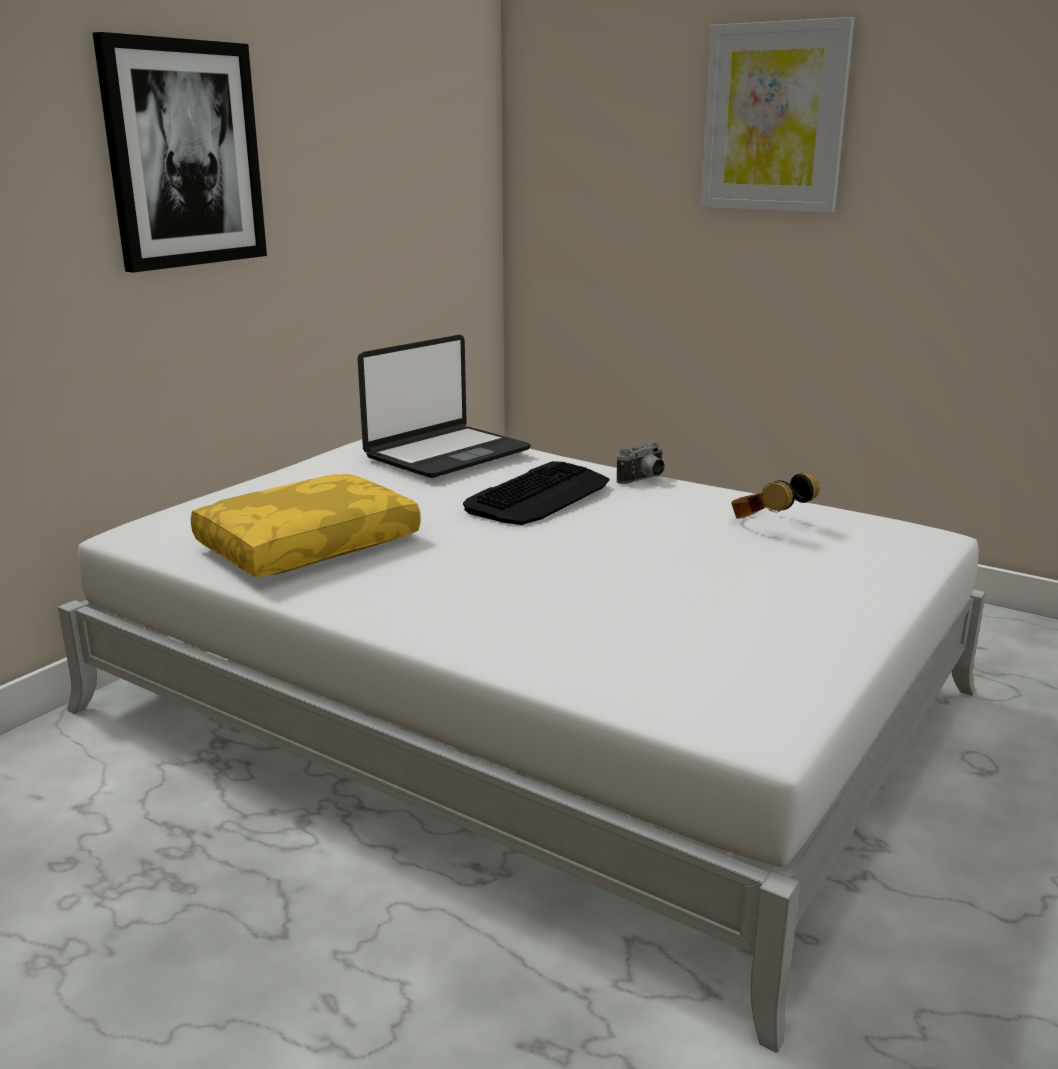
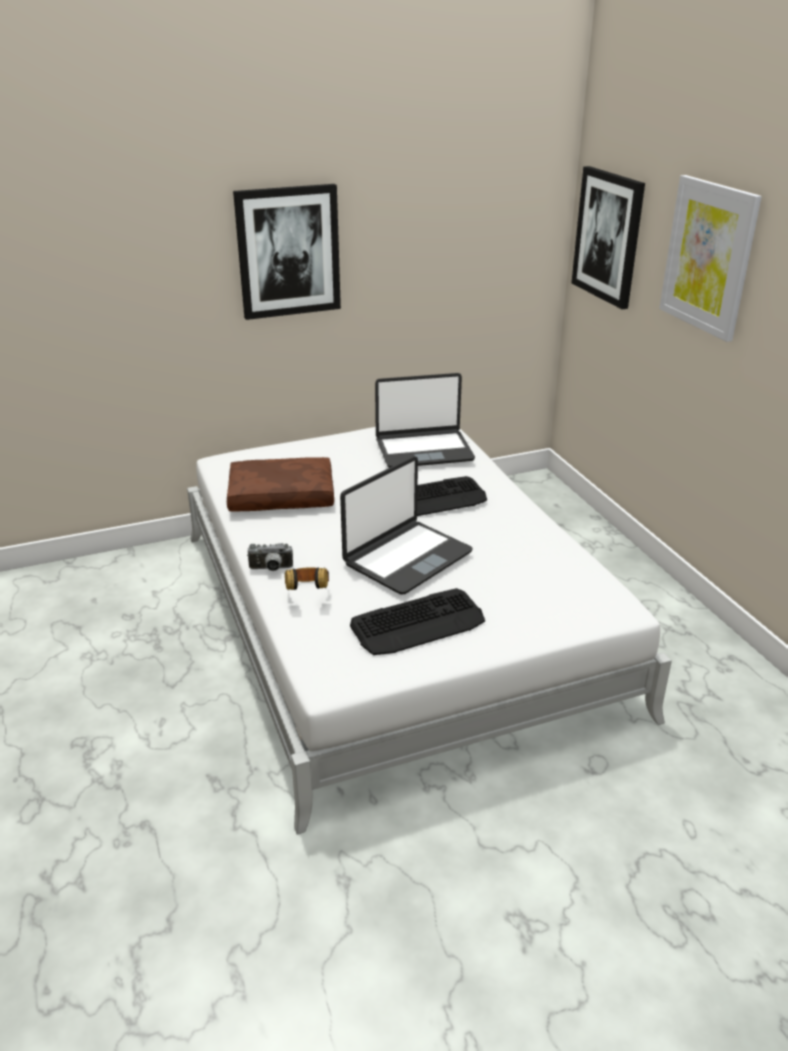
camera: 35 degrees right, 10 degrees up
yellow pillow [191,474,421,577] -> brown pillow [227,457,334,512]
camera [617,443,665,484] -> camera moved to [247,543,293,571]
headphones [731,472,819,519] -> headphones moved to [285,567,329,590]
none -> laptop [340,457,473,595]
none -> keyboard [350,588,485,655]
none -> picture [571,166,645,309]

